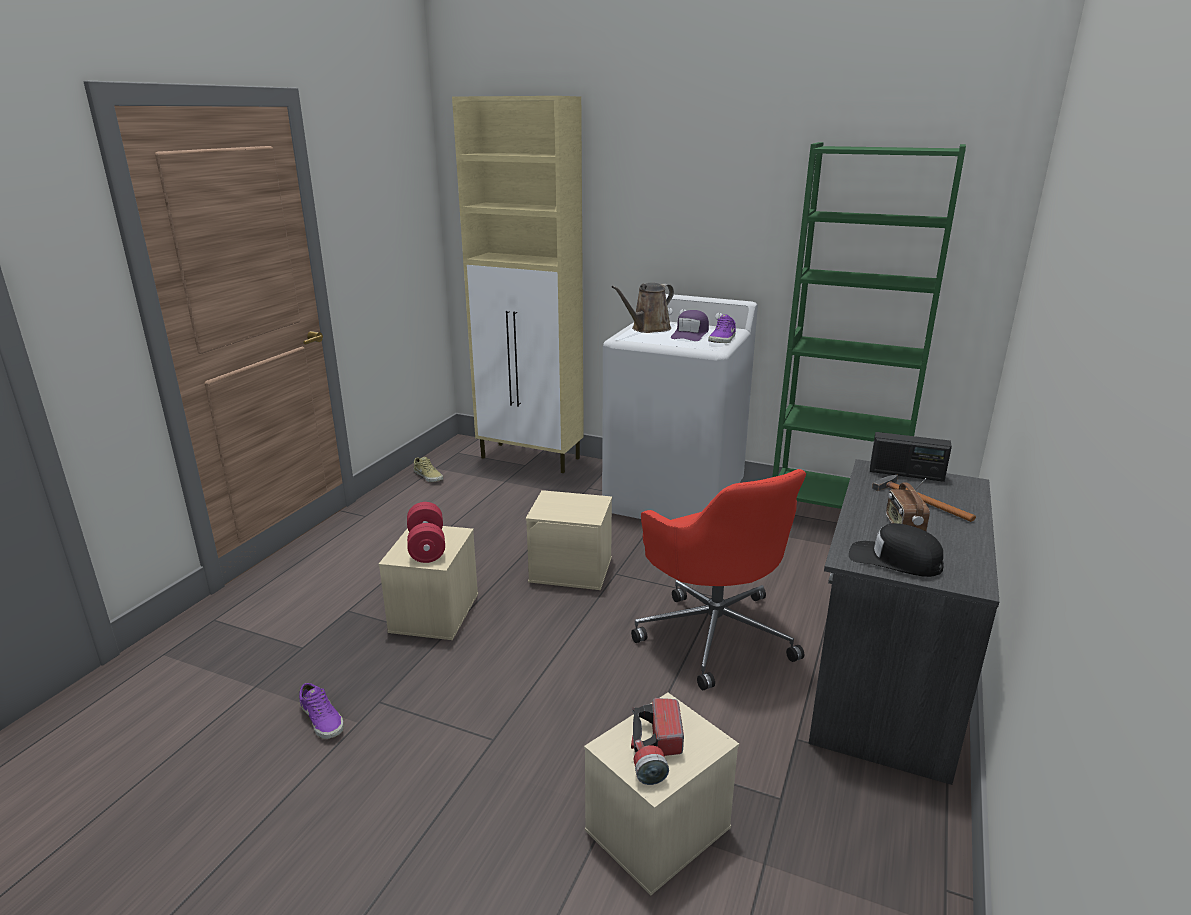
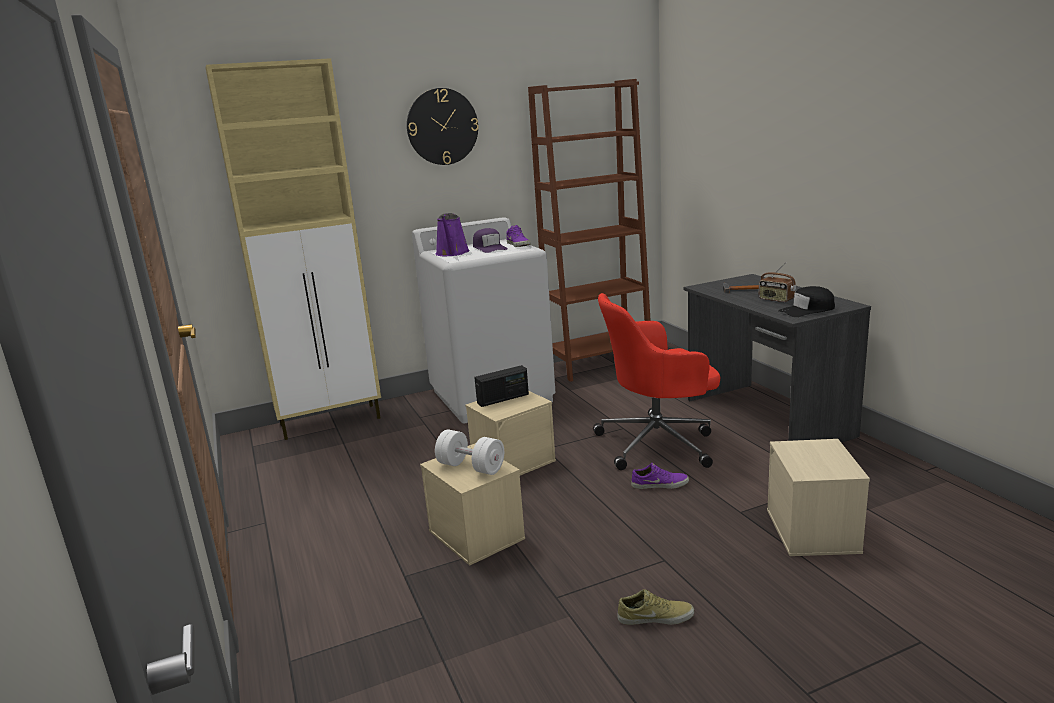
camera: 45 degrees left, 5 degrees down
purple shoe [299,683,344,739] -> purple shoe moved to [631,463,689,489]
red dumbbell [407,502,445,563] -> white dumbbell [435,429,504,475]
beige shoe [414,457,443,482] -> beige shoe moved to [617,589,694,625]
brown watering can [612,283,674,333] -> purple watering can [436,213,470,256]
red office chair [631,469,806,690] -> red office chair turned 150 degrees clockwise [593,293,720,470]
flashlight [631,698,684,785] -> none
green bookcase [772,142,966,509] -> brown bookcase [528,79,651,382]
radio [870,432,952,482] -> radio moved to [474,365,529,407]
none -> wall clock [407,88,479,165]

